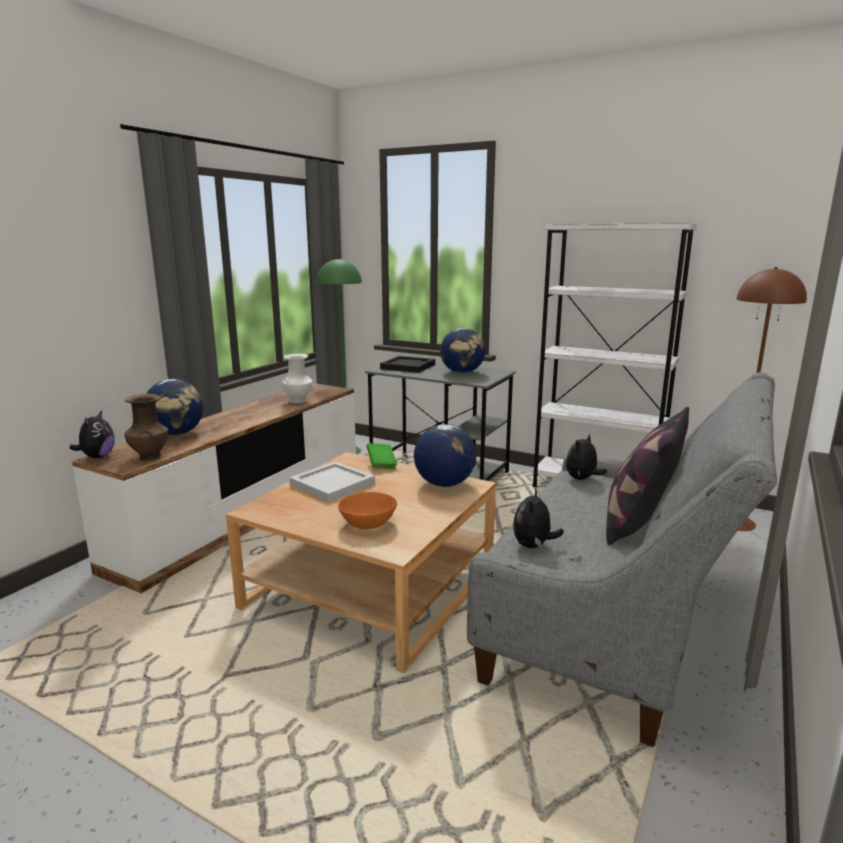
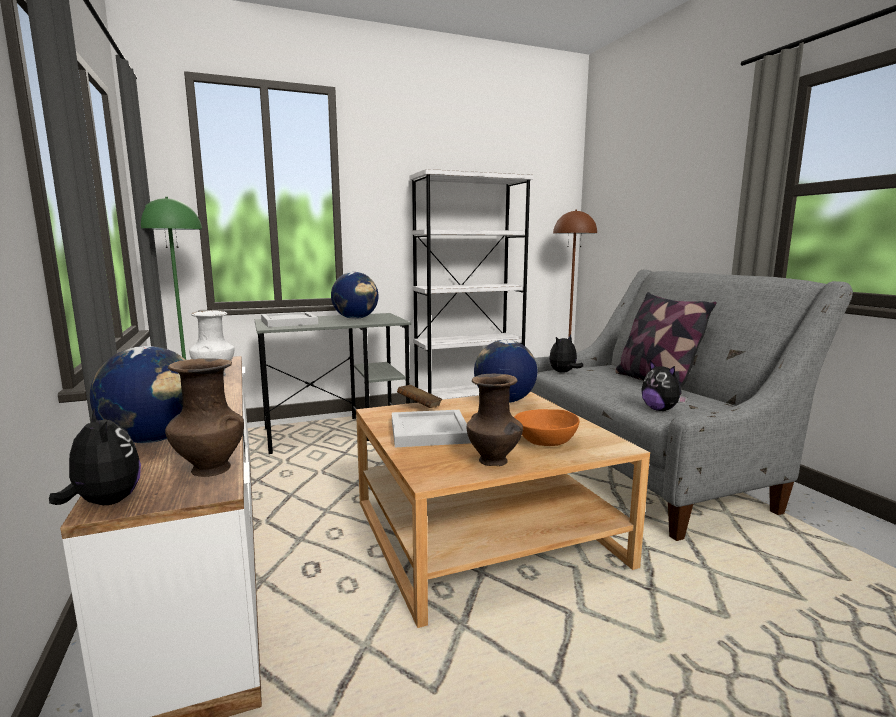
camera: 50 degrees left, 5 degrees down
green book [366,443,397,469] -> brown book [397,385,442,408]
black tray [380,356,435,373] -> white tray [261,312,318,327]
plush toy [566,433,607,480] -> plush toy turned 60 degrees clockwise [549,335,583,373]
none -> brown vase [467,374,523,466]

